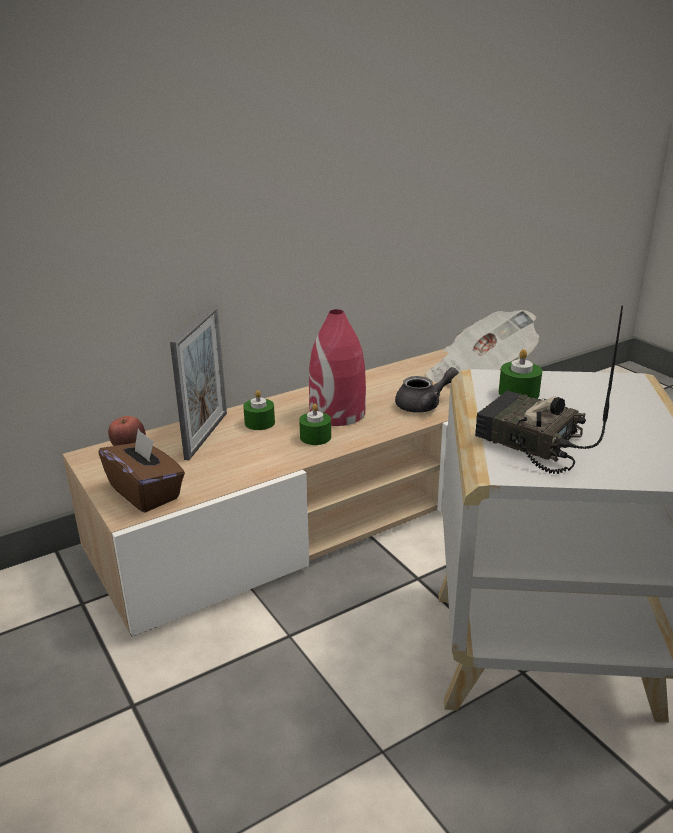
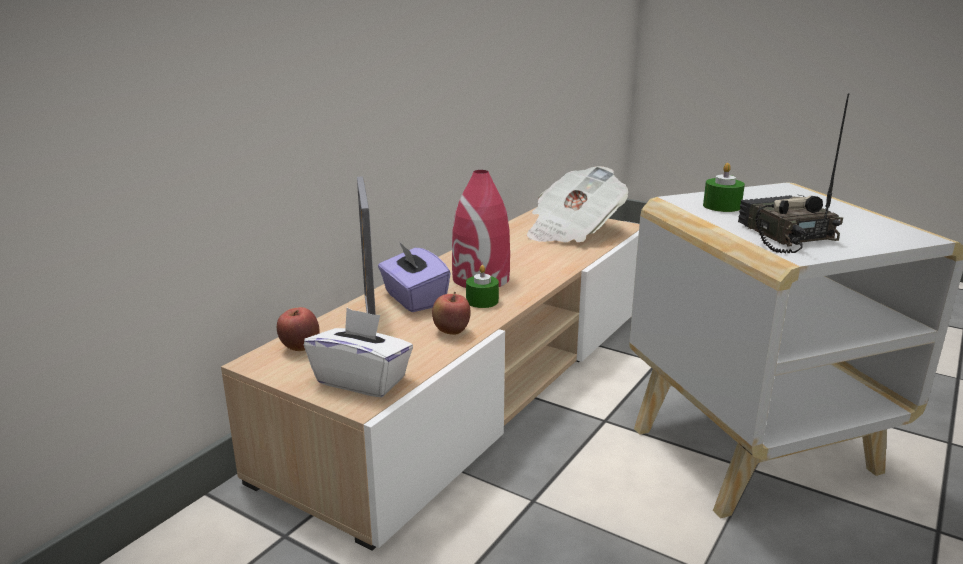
camera: 25 degrees left, 5 degrees down
brown tissue box [99,428,185,513] -> white tissue box [304,308,413,398]
green candle [243,390,275,430] -> purple tissue box [378,241,451,312]
grey teapot [395,367,459,413] -> none
radio [475,305,623,474] -> radio turned 60 degrees clockwise [738,94,849,254]
none -> apple [432,292,471,335]

